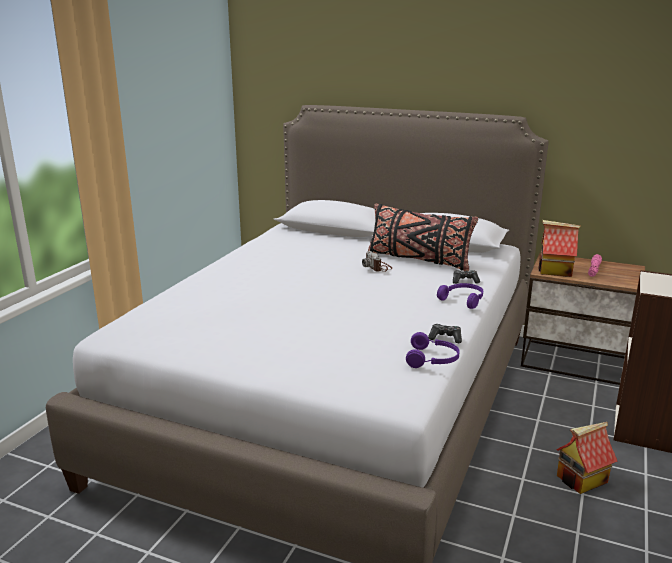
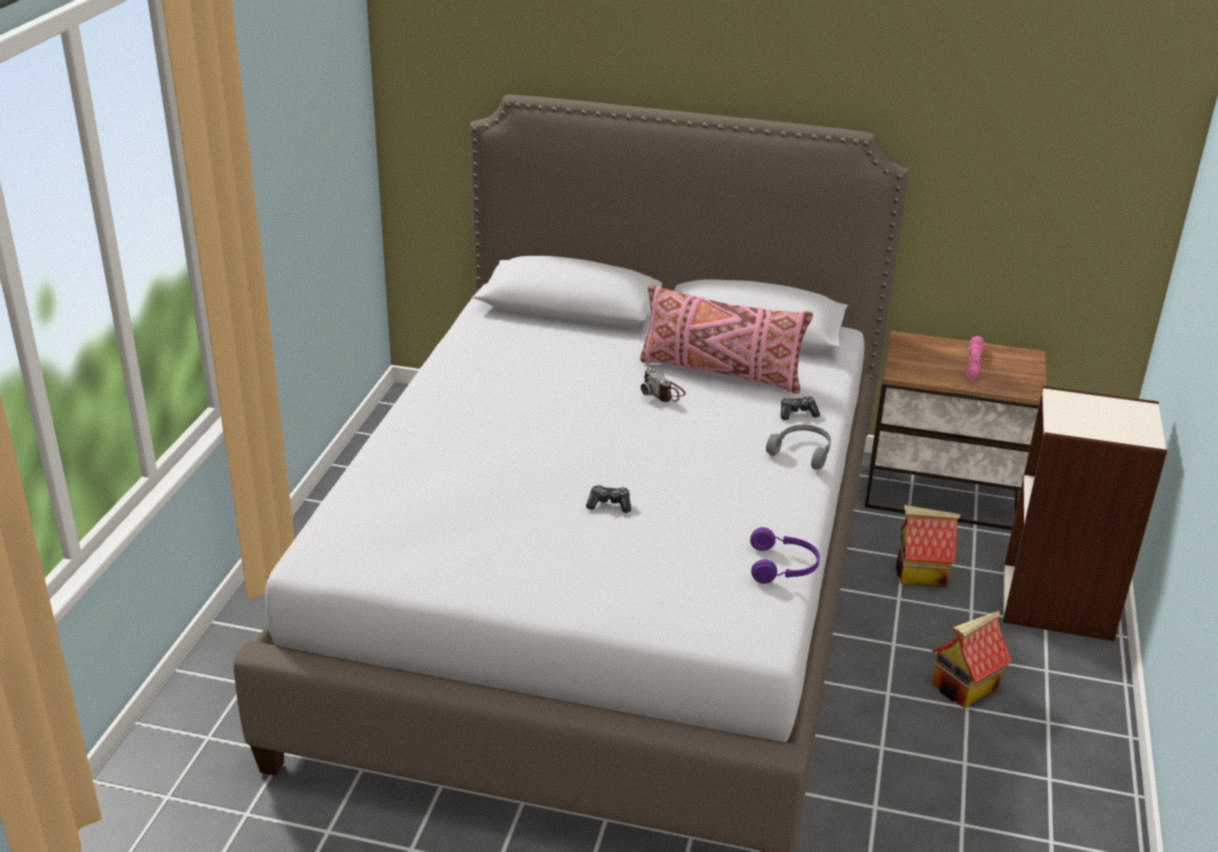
camera: 10 degrees left, 10 degrees up
black pillow [368,204,478,271] -> pink pillow [640,285,813,394]
game controller [428,324,462,343] -> game controller moved to [586,485,631,513]
purple headphones [437,283,483,309] -> grey headphones [766,425,831,470]
toy house [539,220,580,277] -> toy house moved to [896,505,961,587]

